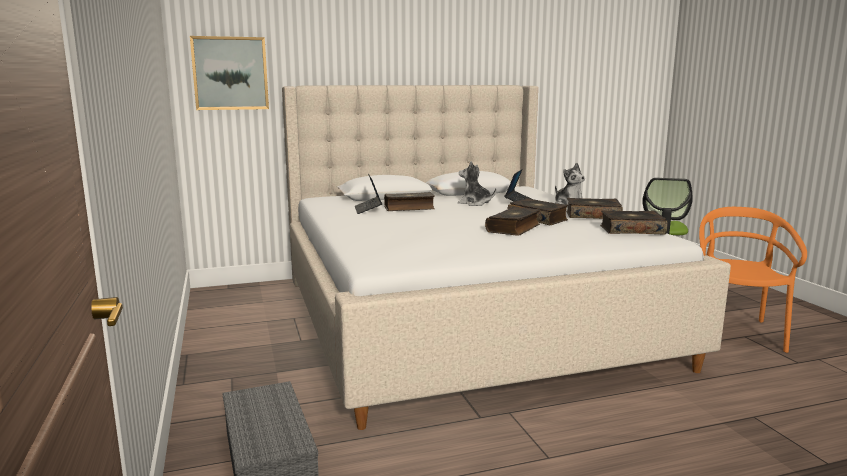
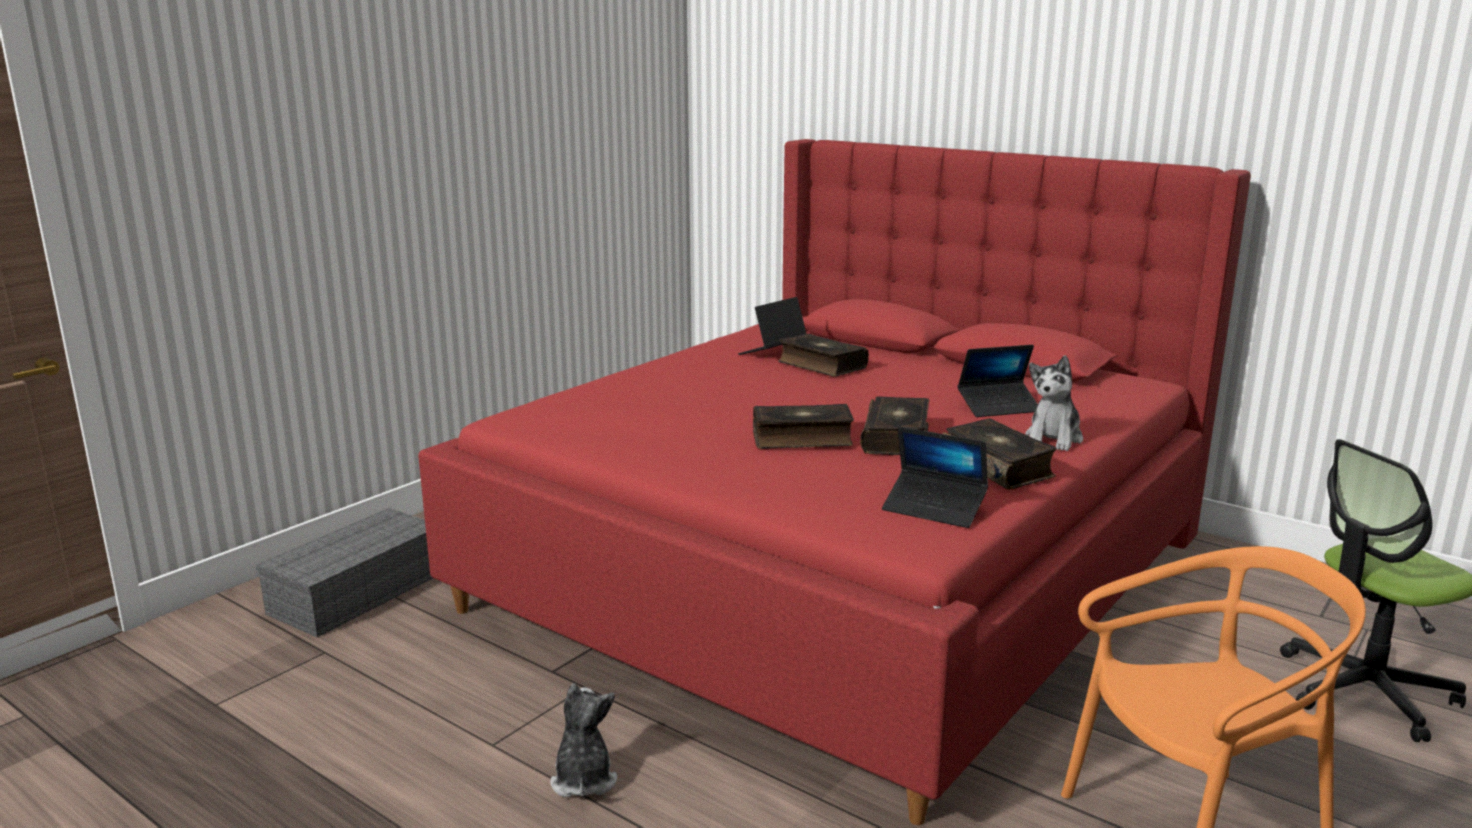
camera: 55 degrees right, 5 degrees up
picture [190,36,269,110] -> none
beige bed [282,85,731,430] -> red bed [418,139,1251,825]
plush toy [458,161,496,206] -> plush toy moved to [550,683,617,797]
book [600,210,668,235] -> laptop [882,427,988,528]

